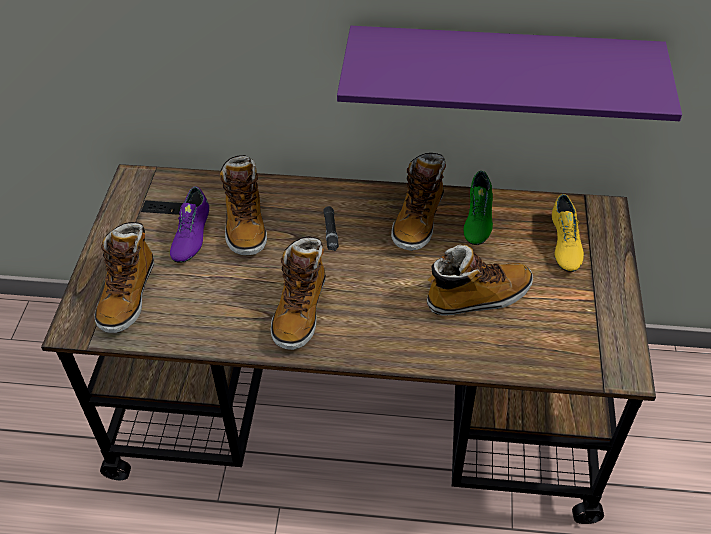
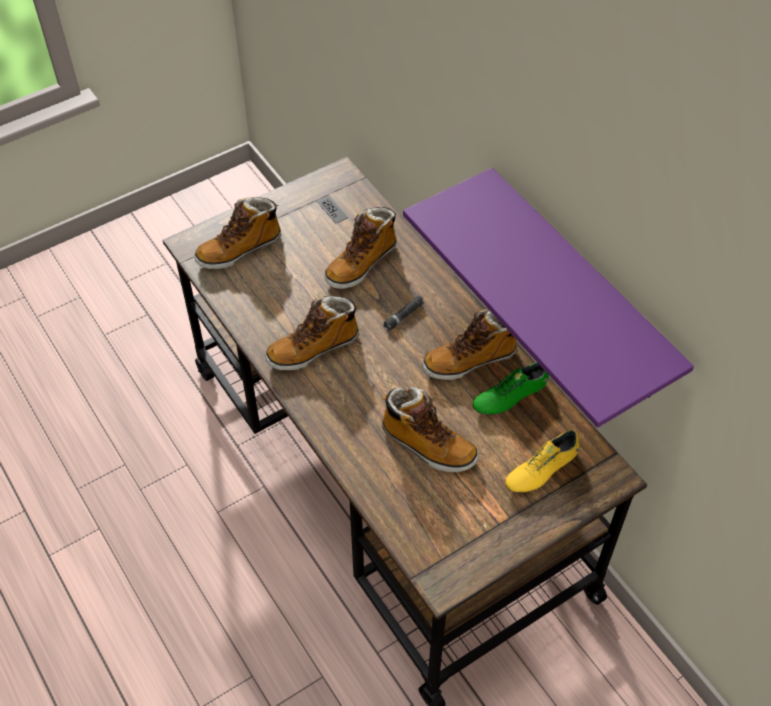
camera: 50 degrees right, 5 degrees up
purple shoe [170,186,209,263] -> none

